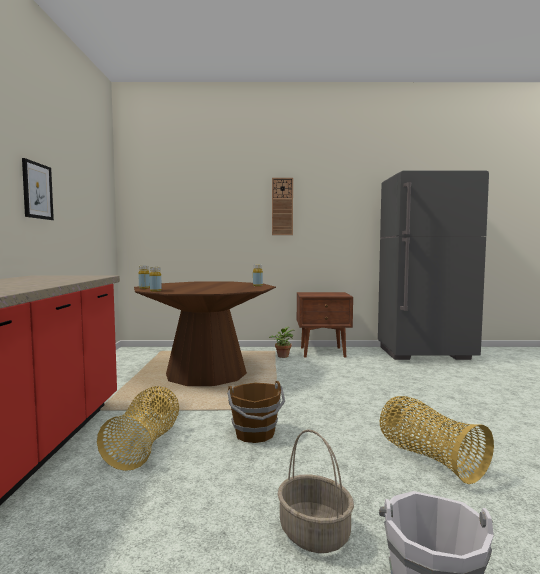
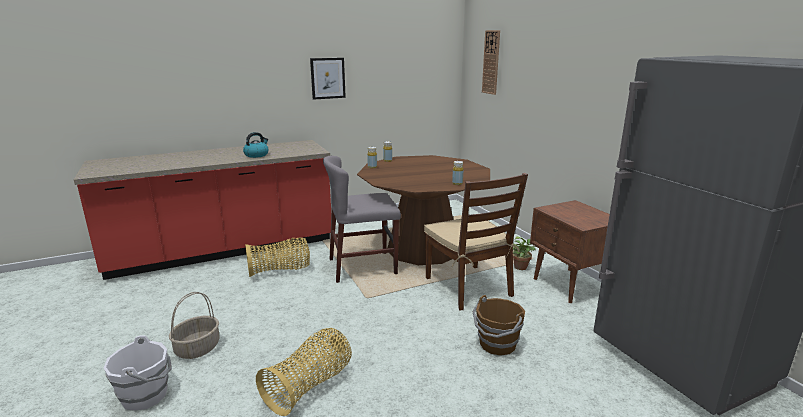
camera: 65 degrees right, 15 degrees up
brown bucket [227,381,285,443] -> brown bucket moved to [473,295,525,356]
wall clock [272,178,293,235] -> wall clock moved to [482,30,500,95]
none -> kettle [243,132,268,158]
none -> grey chair [323,156,401,283]
none -> brown chair [424,173,528,310]

